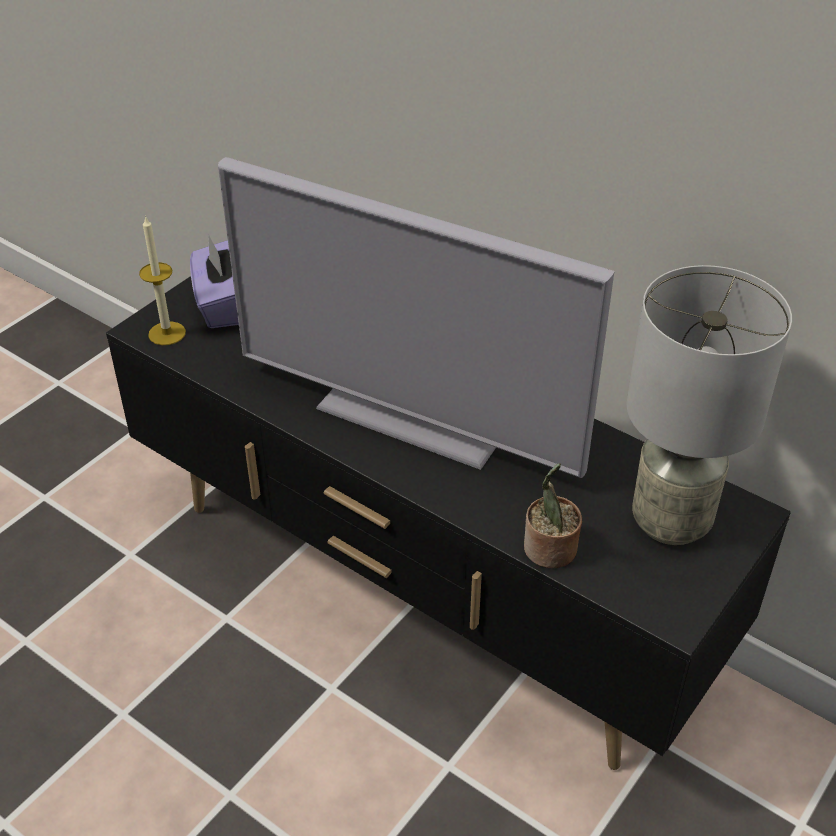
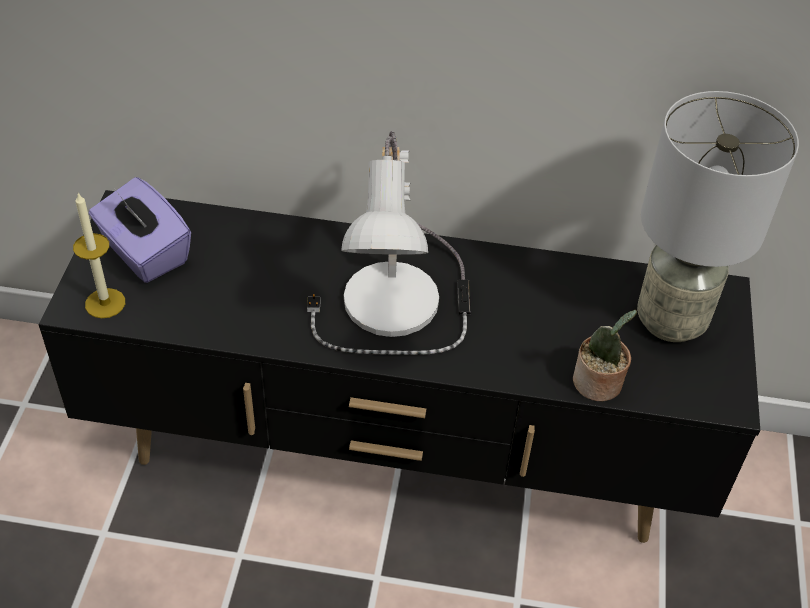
camera: 30 degrees left, 5 degrees up
television [218,157,614,478] -> table lamp [307,131,471,355]

